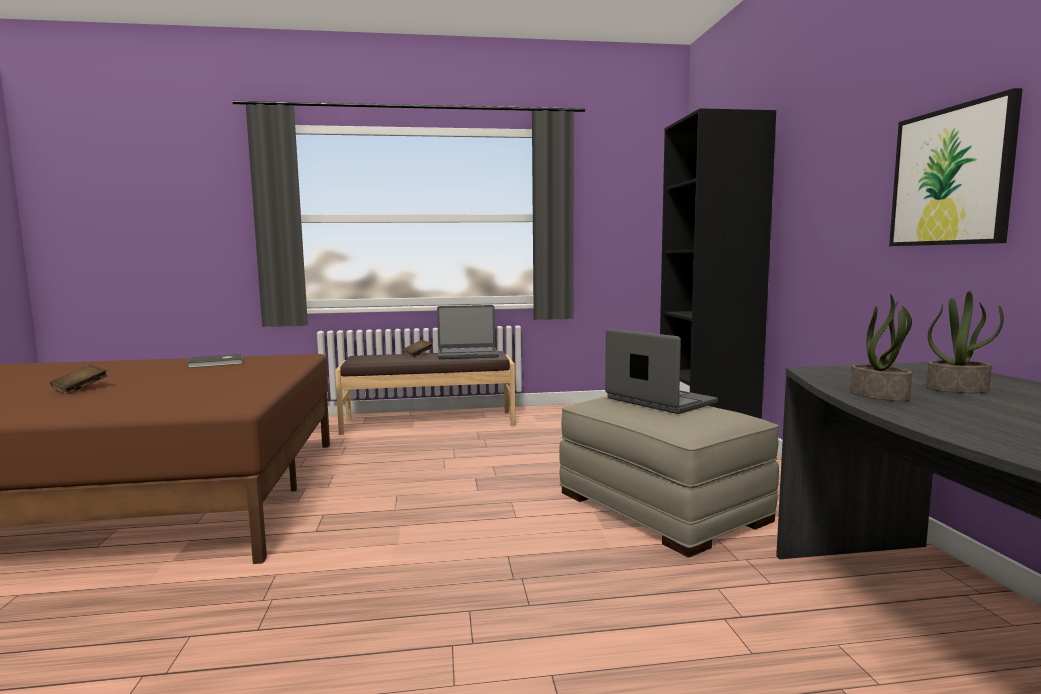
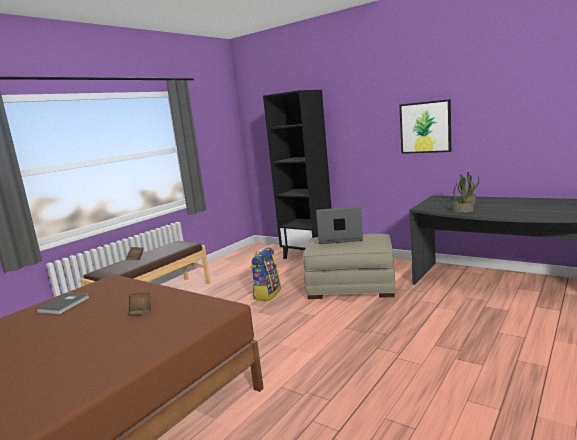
camera: 45 degrees left, 5 degrees up
brown book [50,364,108,394] -> brown book moved to [129,292,151,315]
laptop [437,305,499,359] -> none
none -> backpack [251,247,281,301]

